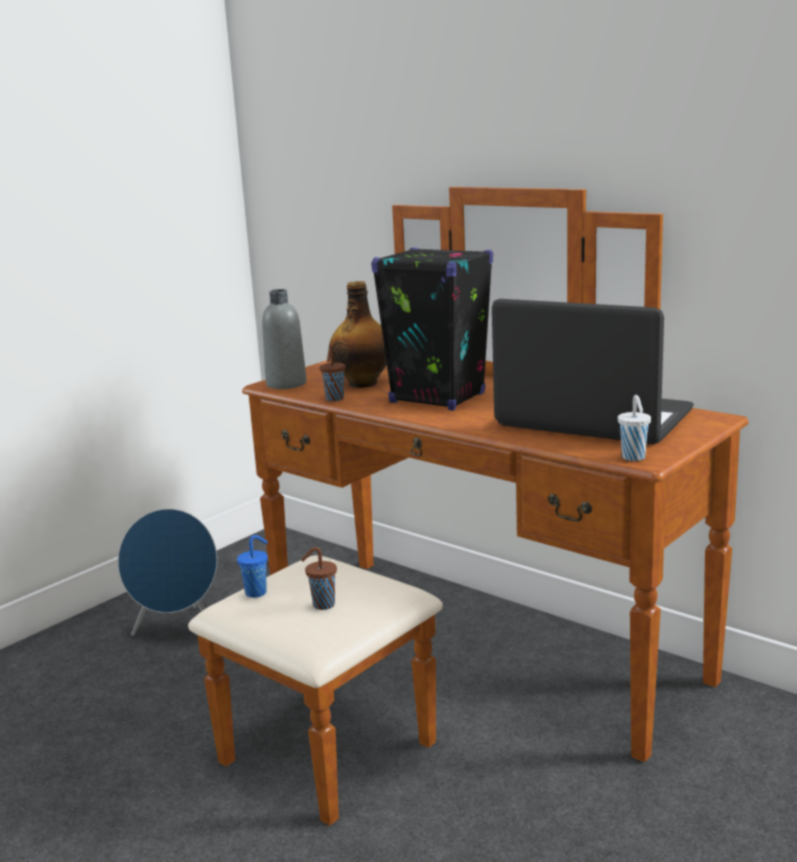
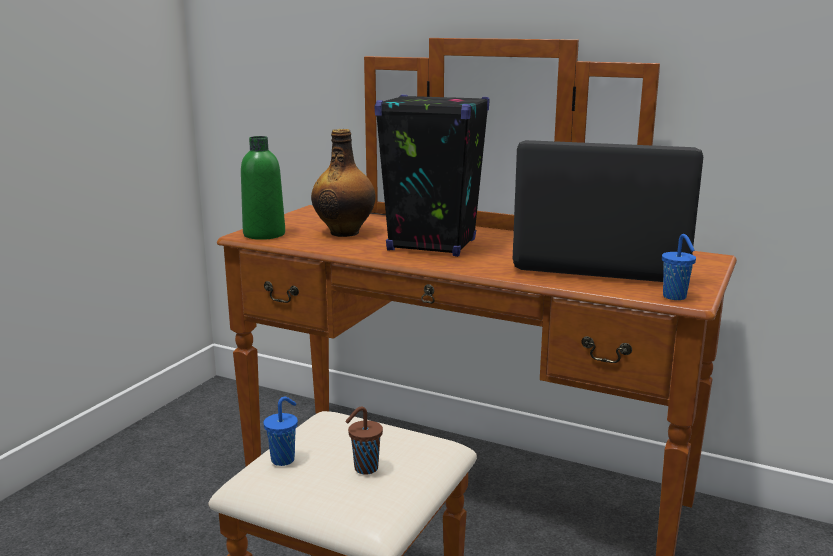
camera: 15 degrees left, 0 degrees up
blue speaker [118,509,217,636] -> none
grey bottle [262,289,307,389] -> green bottle [241,136,285,240]
brown cup [319,348,346,401] -> none
white cup [618,395,651,461] -> blue cup [662,234,696,300]

